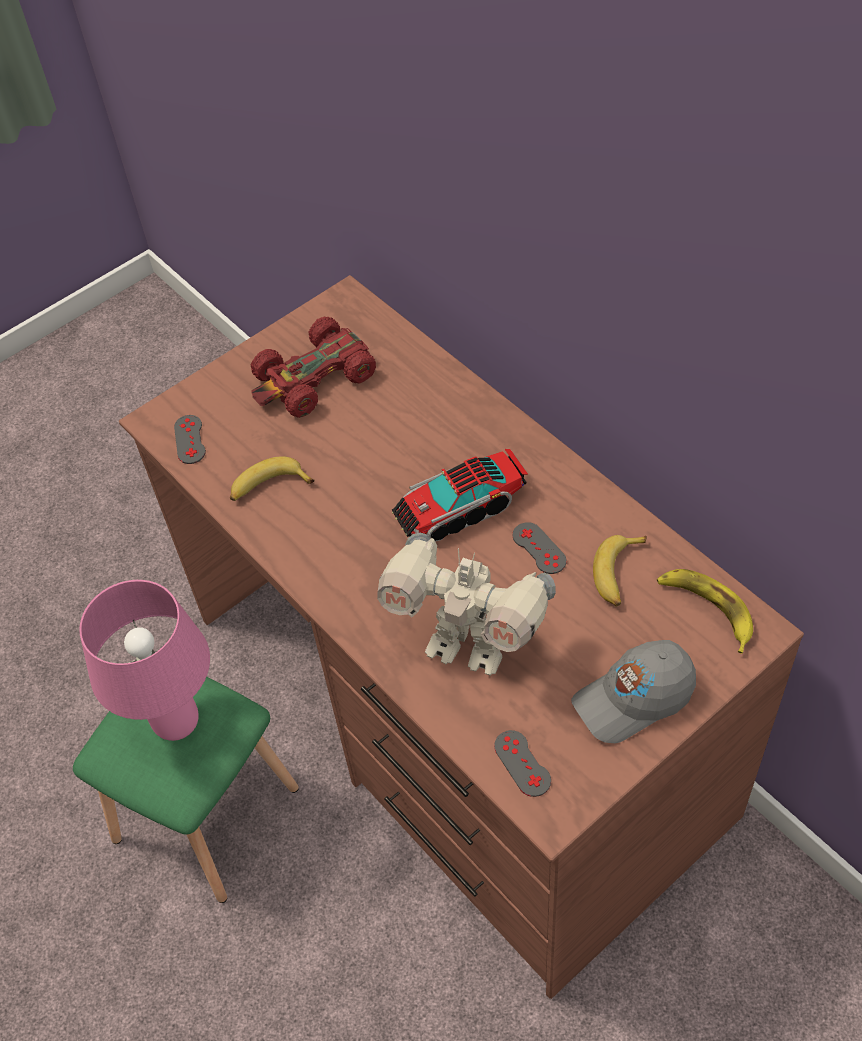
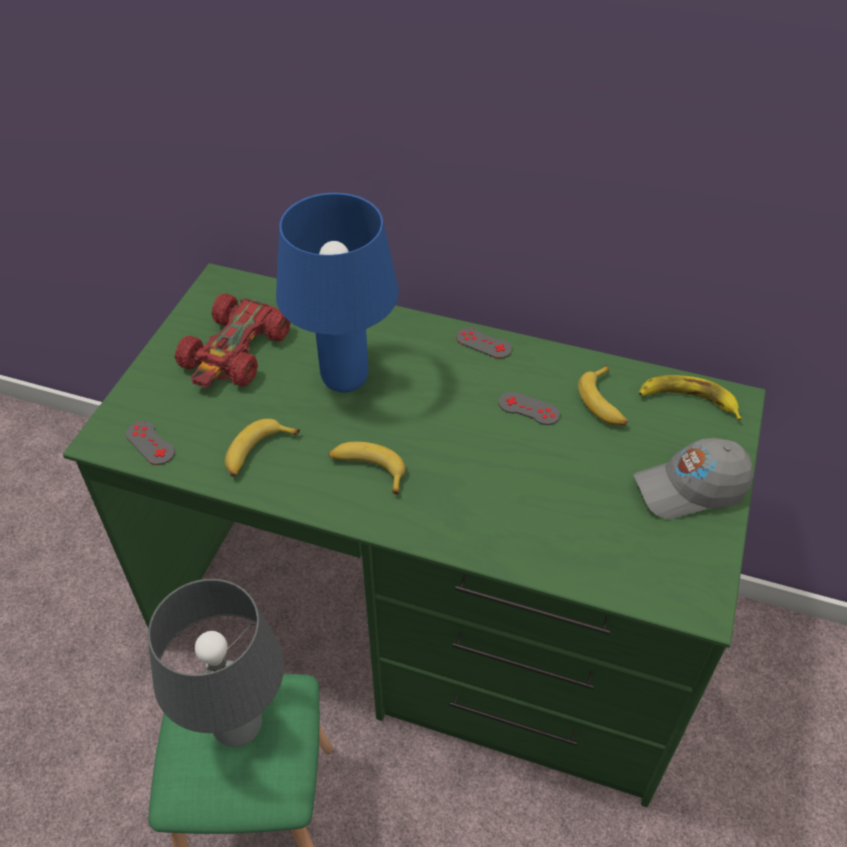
camera: 35 degrees left, 5 degrees down
pink table lamp [79,580,210,741] -> grey table lamp [148,579,284,747]
brown desk [119,275,804,999] -> green desk [63,263,766,807]
toy robot [377,533,556,676] -> none
toy truck [392,449,528,541] -> none
grey game controller [494,730,551,797] -> grey game controller moved to [456,327,512,359]
grey cap [571,640,696,743] -> grey cap turned 45 degrees clockwise [634,438,754,519]
none -> blue table lamp [276,193,399,393]
none -> banana [329,442,405,495]

